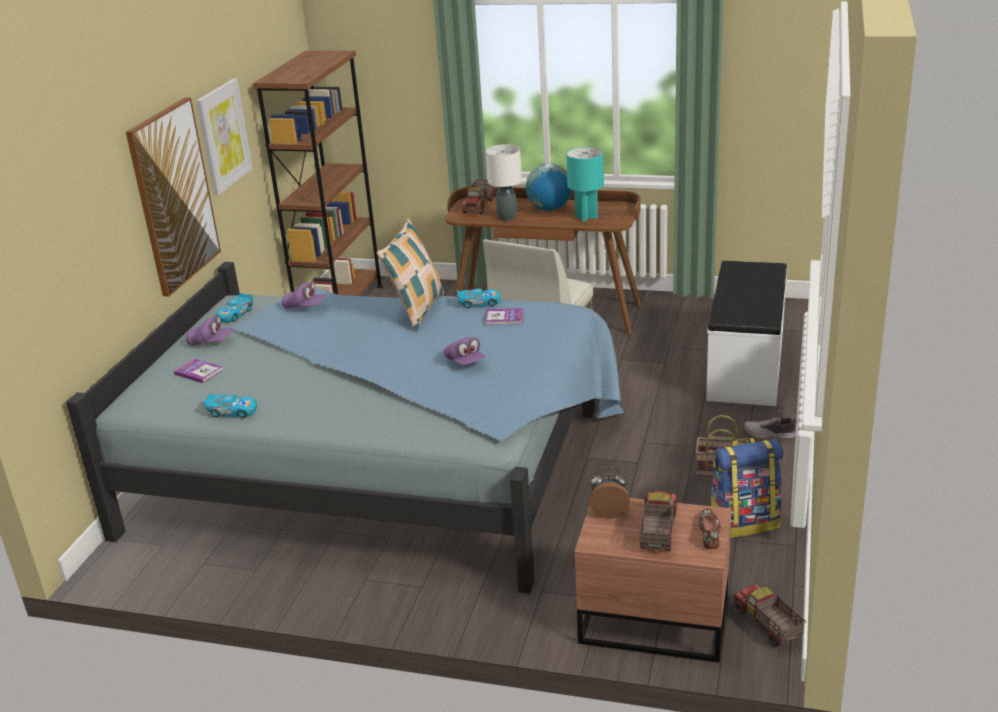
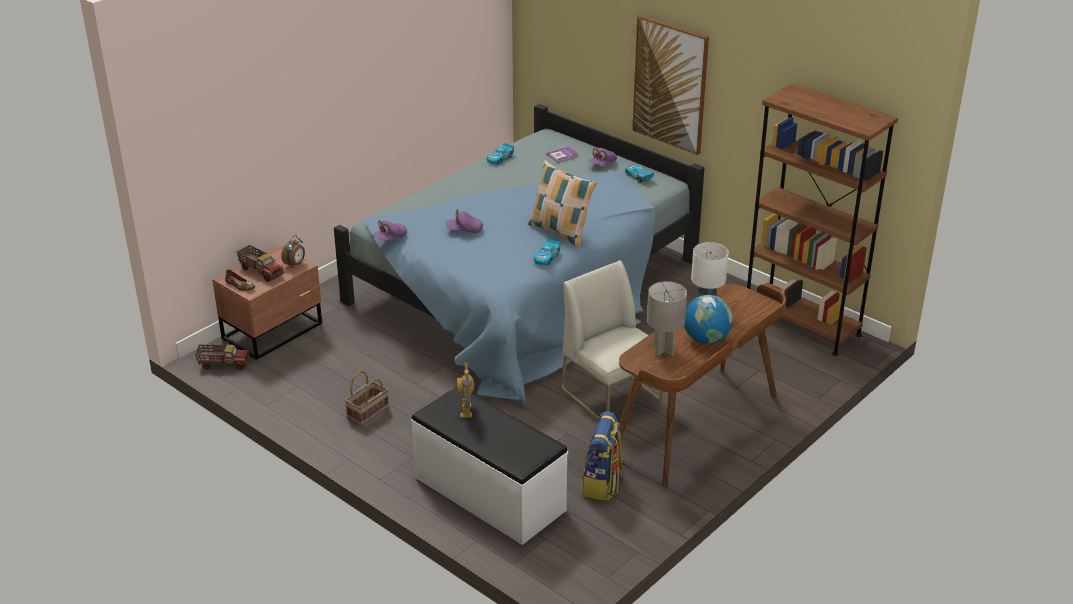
camera: 115 degrees right, 5 degrees up
picture [196,79,253,195] -> none
purple cap [282,281,326,309] -> purple cap moved to [372,220,407,241]
toy truck [462,179,494,214] -> none
book [485,308,524,325] -> none
turquoise table lamp [566,147,604,222] -> grey table lamp [647,281,687,356]
backpack [711,438,783,538] -> backpack moved to [581,411,624,501]
shoe [744,415,797,439] -> none
none -> toy robot [457,363,474,418]

